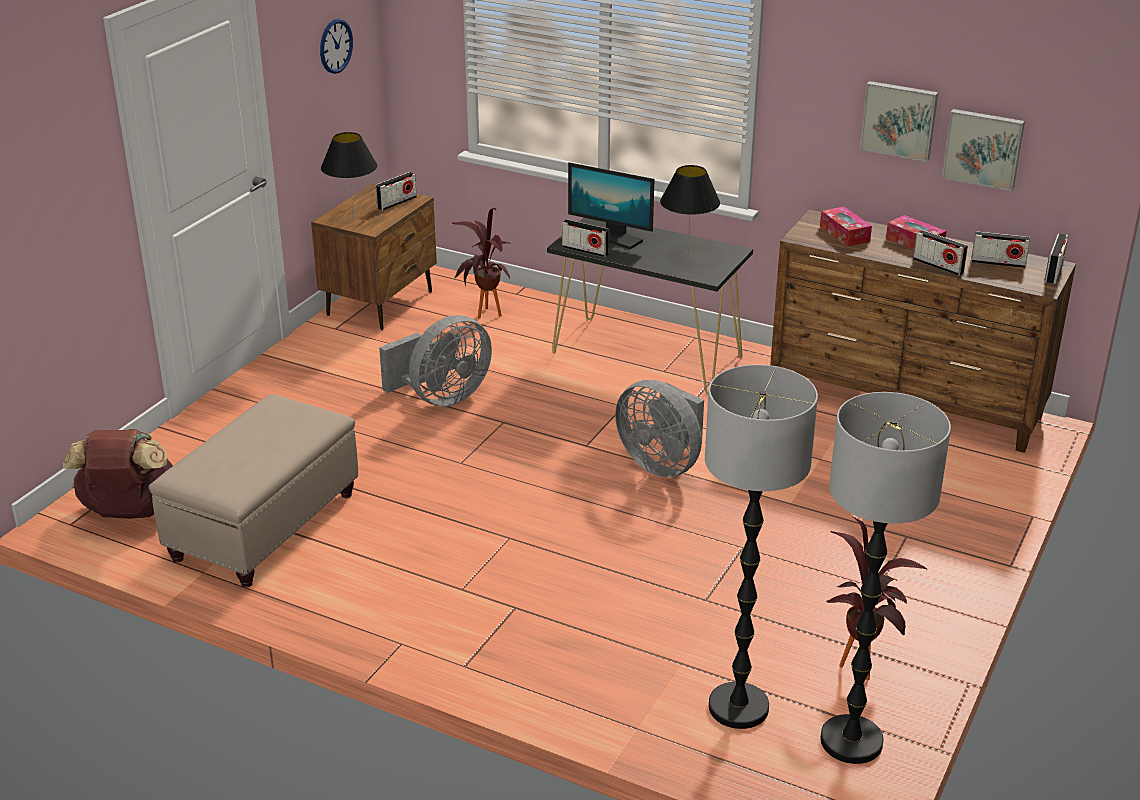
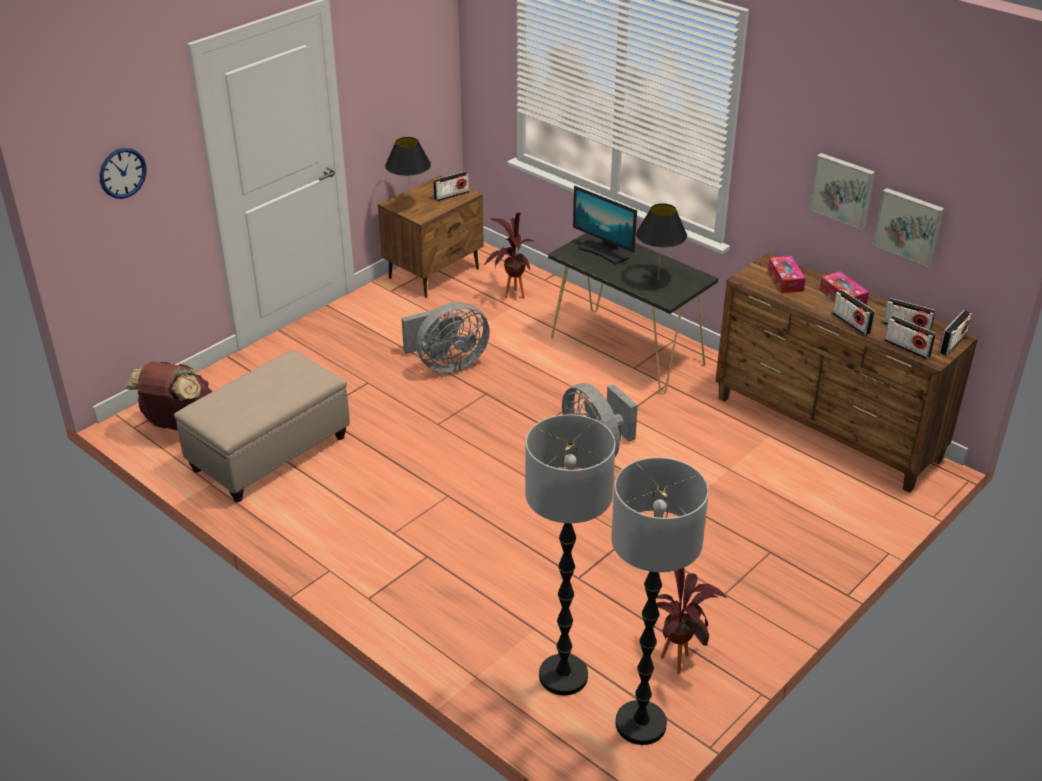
camera: 15 degrees right, 5 degrees up
wall clock [320,19,353,74] -> wall clock moved to [99,148,147,199]
radio [562,219,609,257] -> radio moved to [884,316,936,359]

